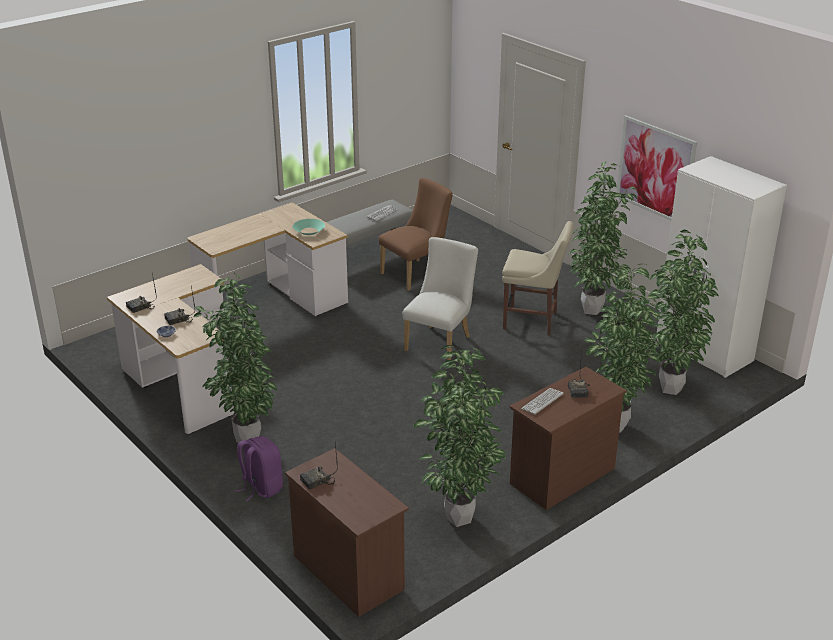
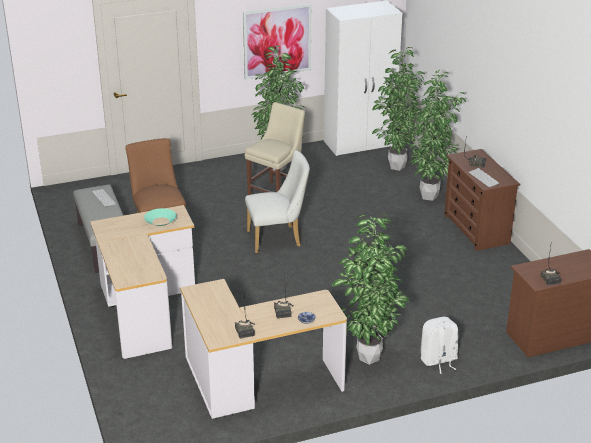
camera: 70 degrees left, 0 degrees up
purple backpack [236,436,283,502] -> white backpack [421,317,458,374]
white chair [403,237,478,360] -> white chair turned 120 degrees clockwise [245,150,310,253]
potted plant [413,345,506,527] -> none

